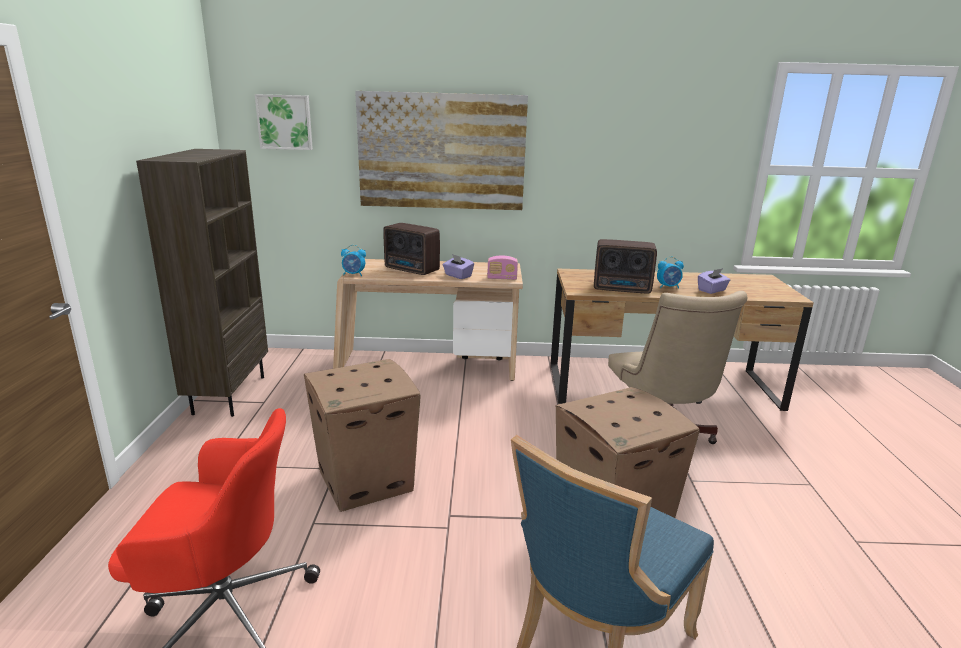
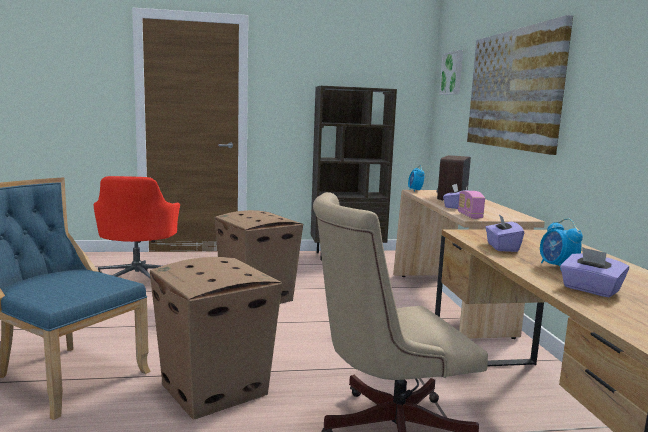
camera: 80 degrees right, 10 degrees down
radio [594,239,657,293] -> purple tissue box [485,214,524,252]

